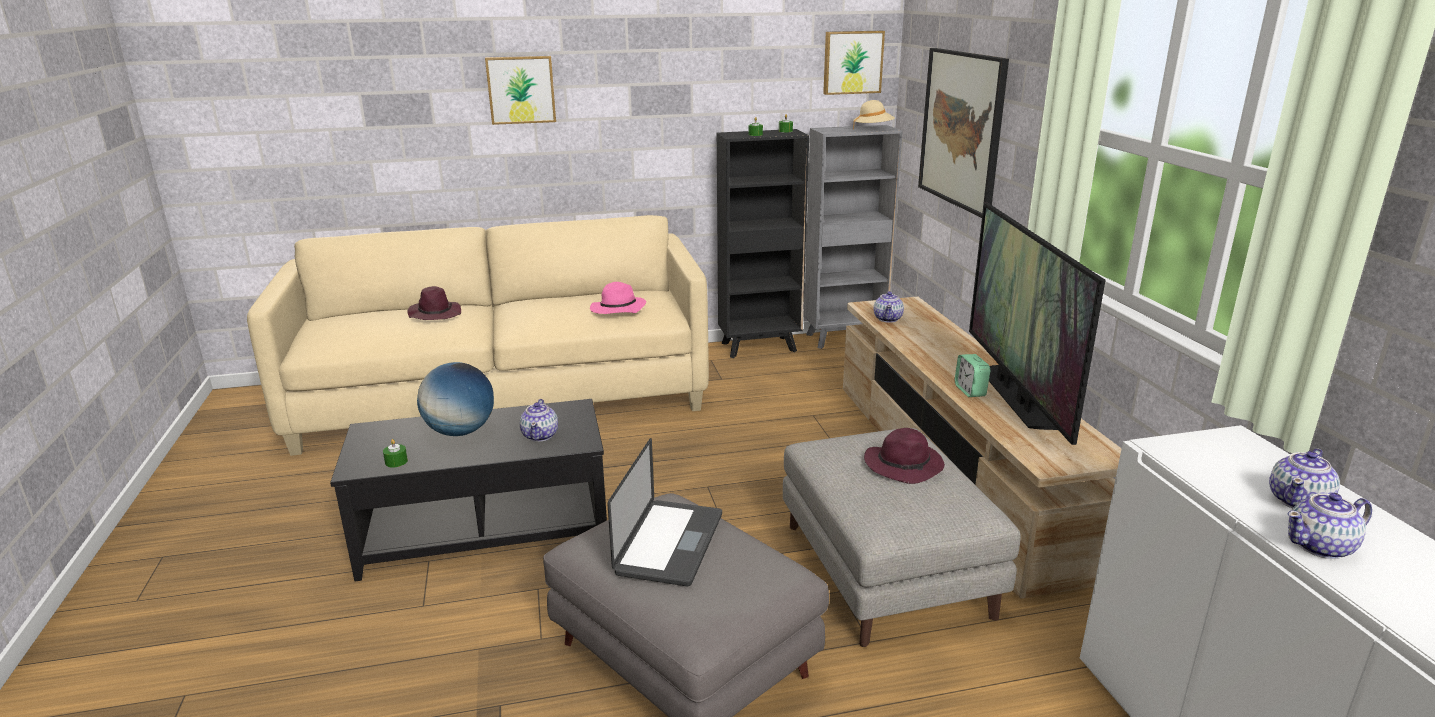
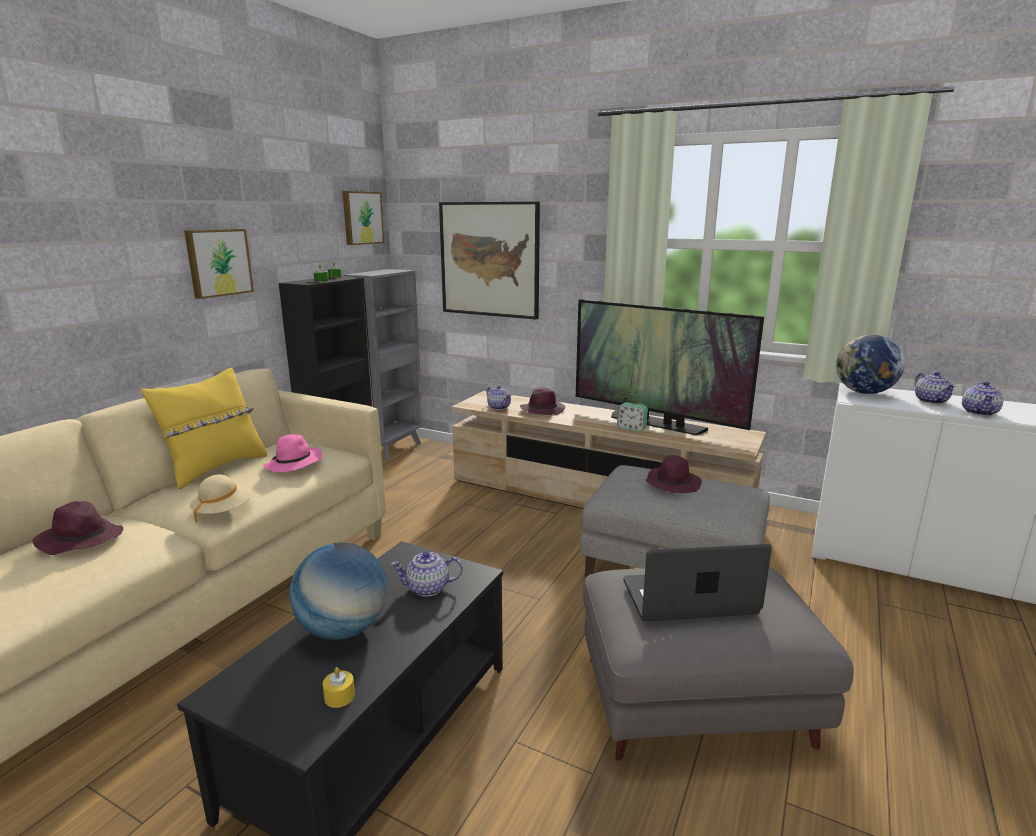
camera: 50 degrees left, 5 degrees down
green candle [383,439,408,467] -> yellow candle [323,667,355,708]
picture [485,56,556,125] -> picture moved to [184,229,254,299]
teapot [520,399,558,442] -> teapot turned 135 degrees clockwise [391,551,463,597]
laptop [608,438,722,586] -> laptop turned 60 degrees counterclockwise [624,544,772,621]
beige hat [853,100,895,130] -> beige hat moved to [190,474,252,523]
none -> yellow pillow [141,368,267,490]
none -> purple hat [520,387,566,416]
none -> globe [836,334,905,394]

